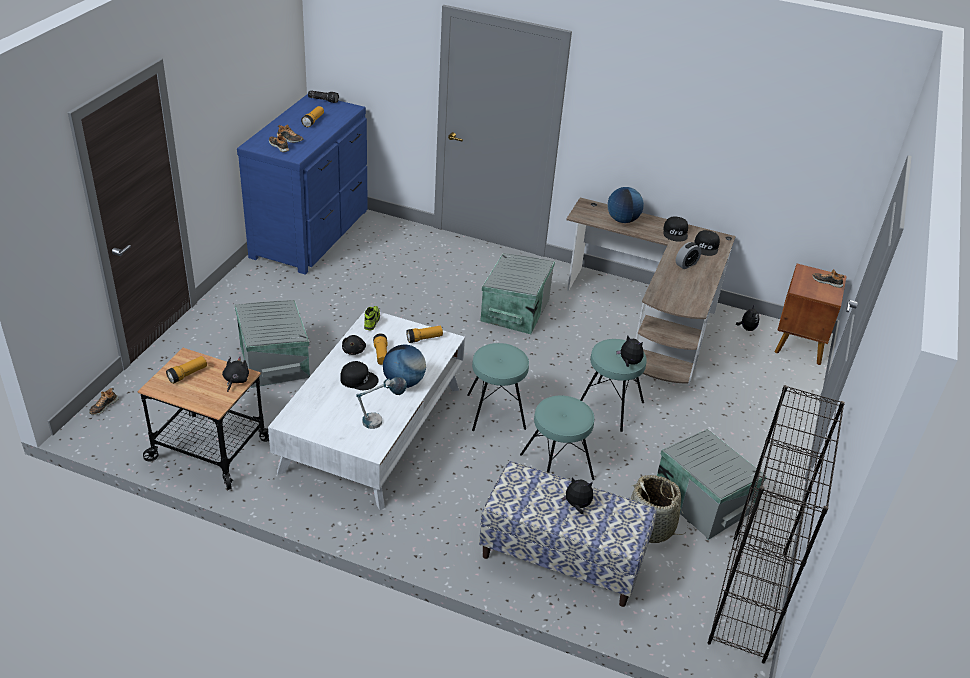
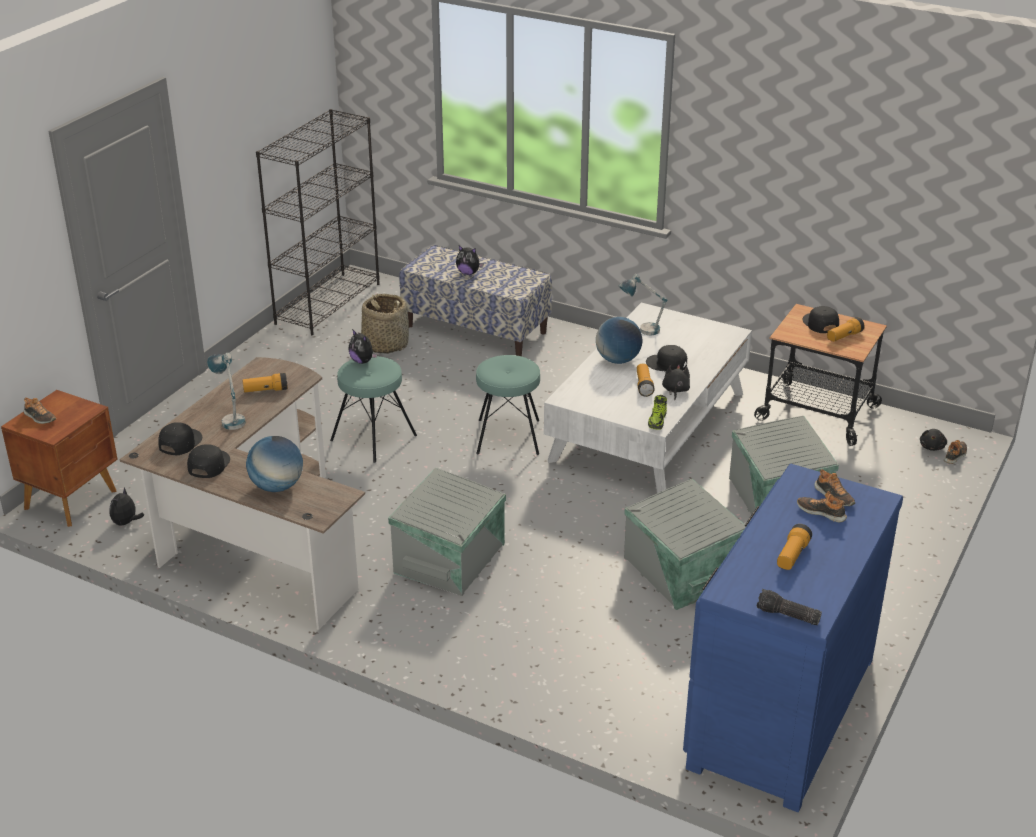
camera: 170 degrees left, 5 degrees down
black plush toy [222,357,249,392] -> black plush toy moved to [920,429,947,451]
flashlight [406,326,443,343] -> flashlight moved to [242,373,288,393]
turquoise stool [520,395,595,480] -> none
grey storage box [657,429,767,540] -> grey storage box moved to [624,479,746,610]
alarm clock [676,242,701,269] -> table lamp [207,353,246,430]
none -> black cap [803,306,839,333]

